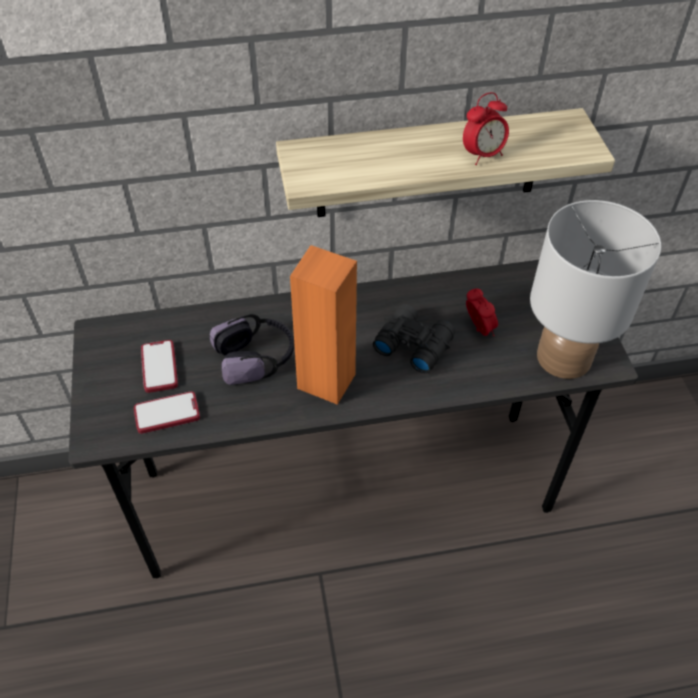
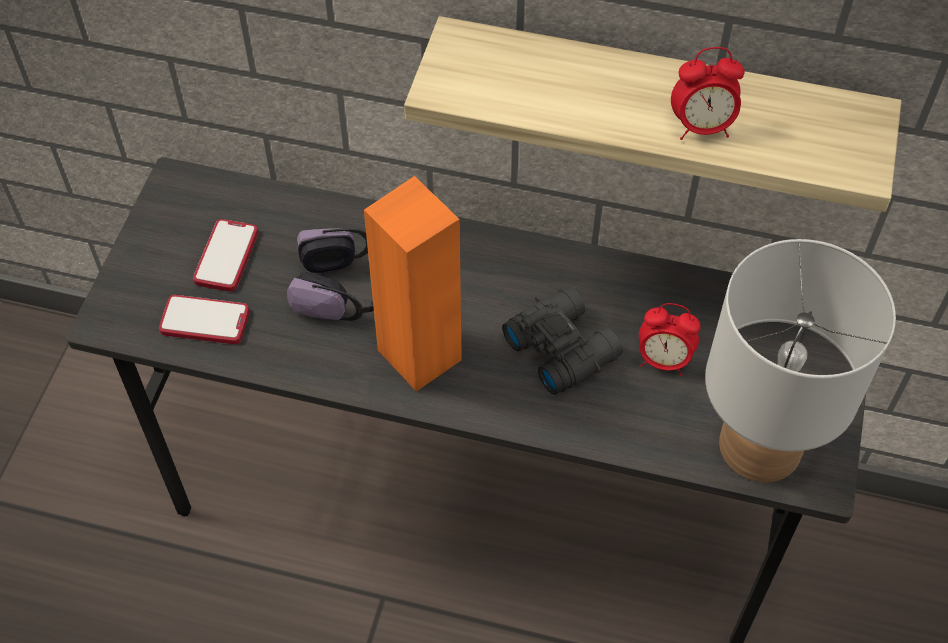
camera: 25 degrees right, 5 degrees up
alarm clock [466,289,498,336] -> alarm clock turned 105 degrees clockwise [639,303,701,376]

